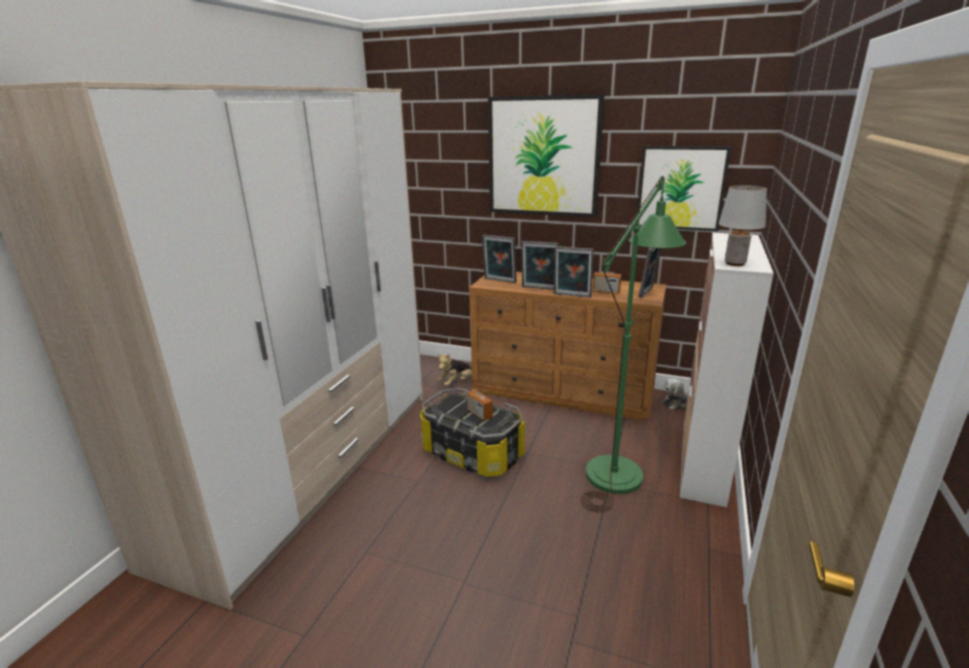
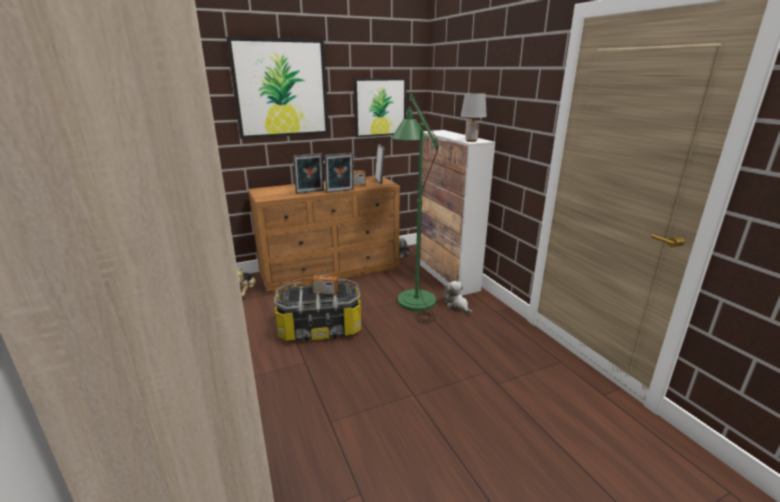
camera: 45 degrees left, 0 degrees up
picture frame [482,235,517,283] -> none
none -> plush toy [444,281,472,314]

